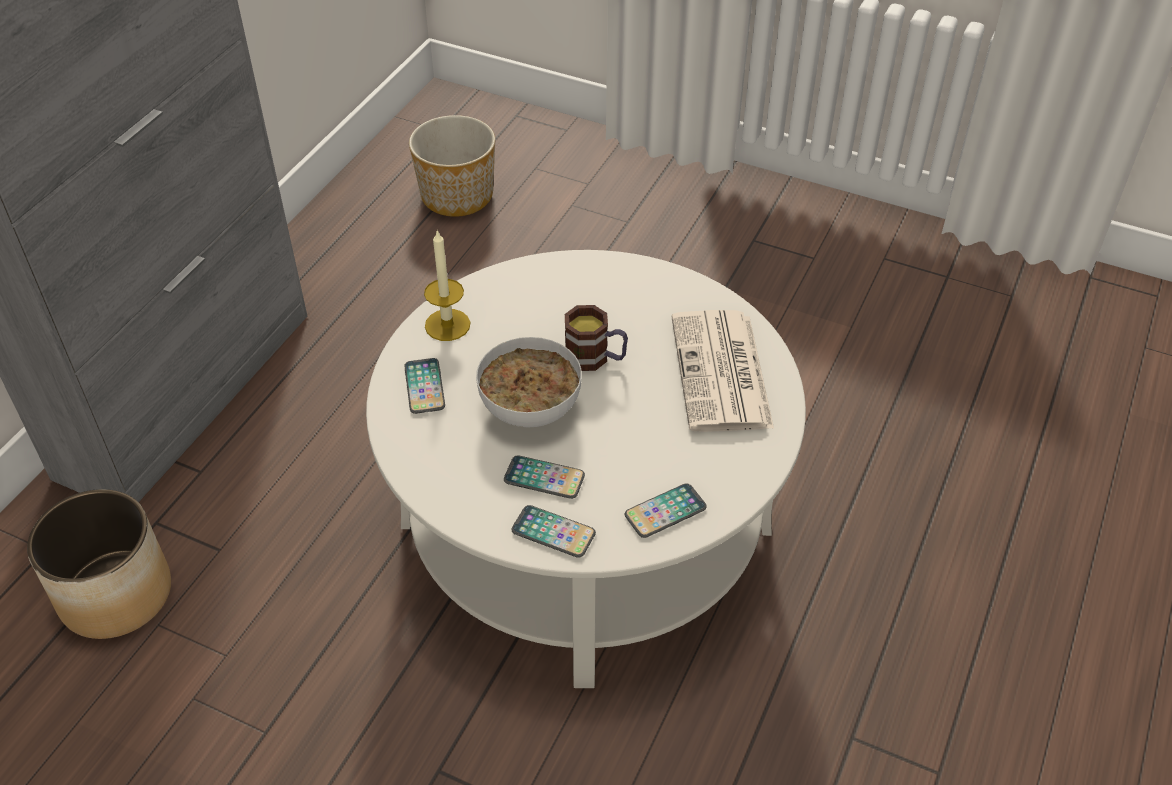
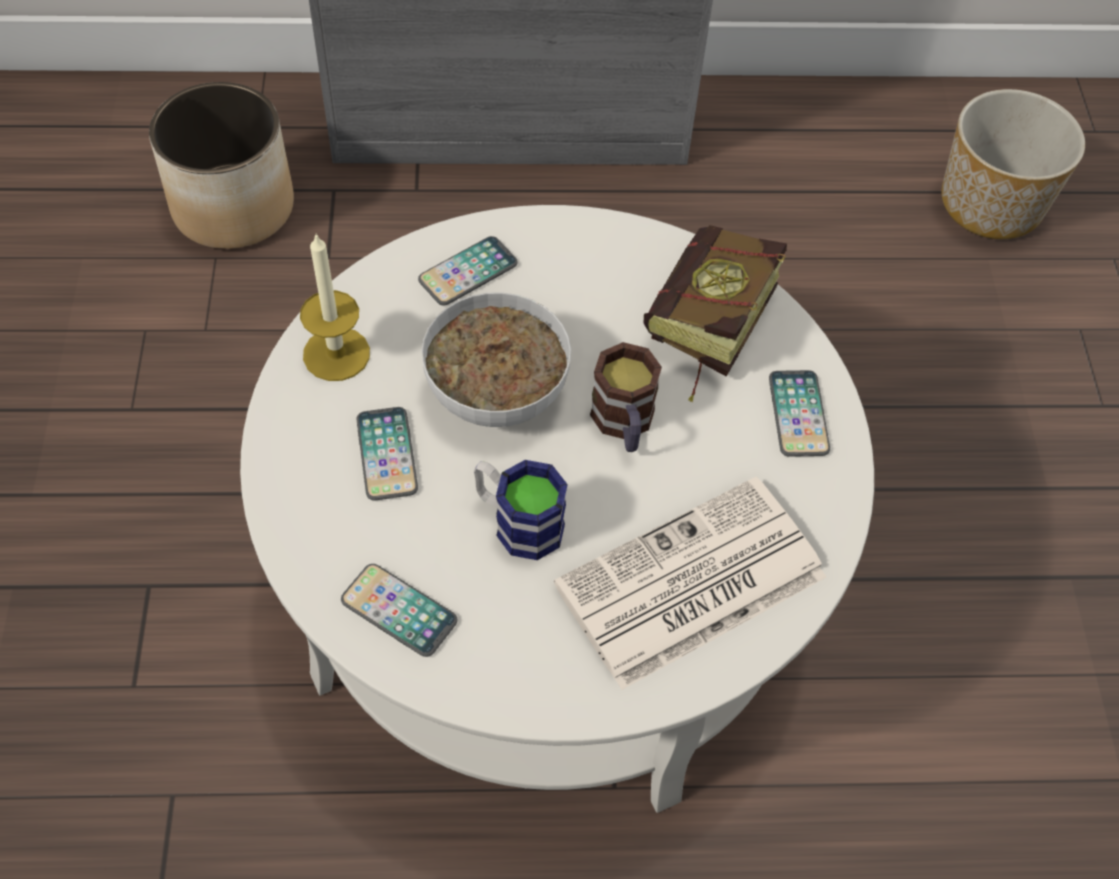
camera: 60 degrees right, 10 degrees up
candle [424,229,470,341] -> candle moved to [300,233,370,381]
phone [511,505,596,558] -> phone moved to [769,370,830,457]
none -> mug [474,460,568,560]
none -> book [644,225,787,402]

